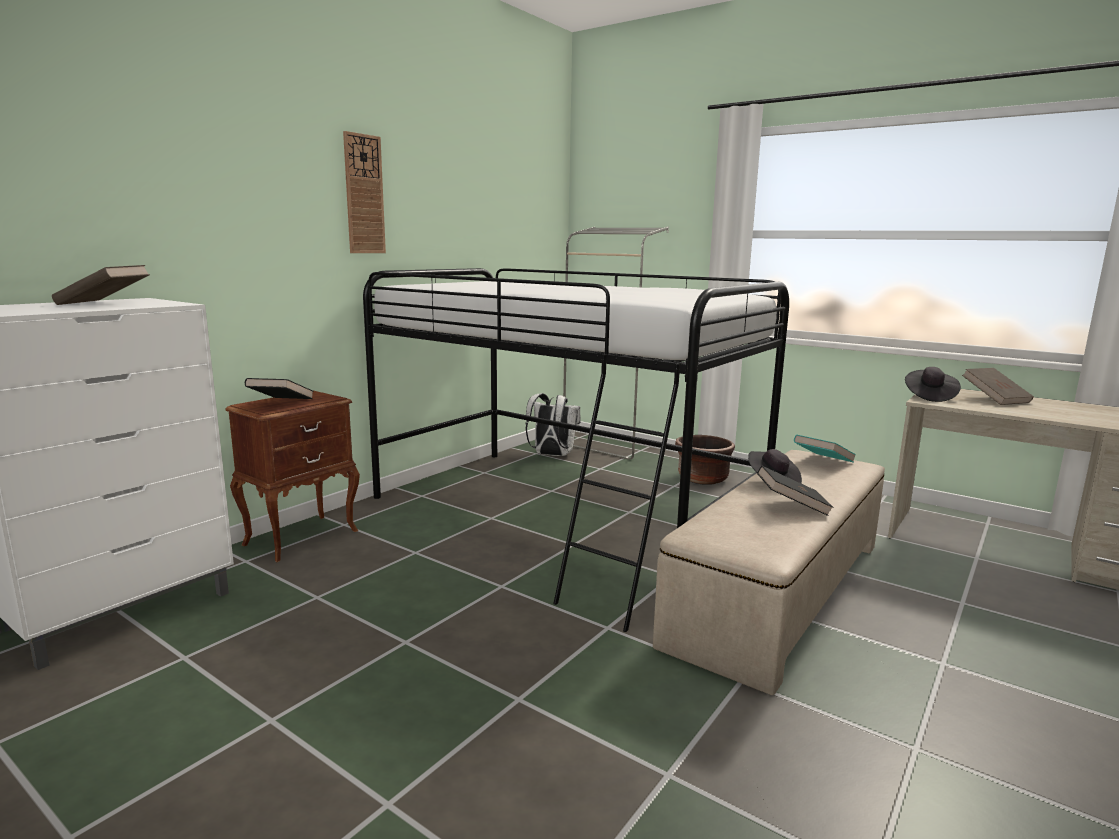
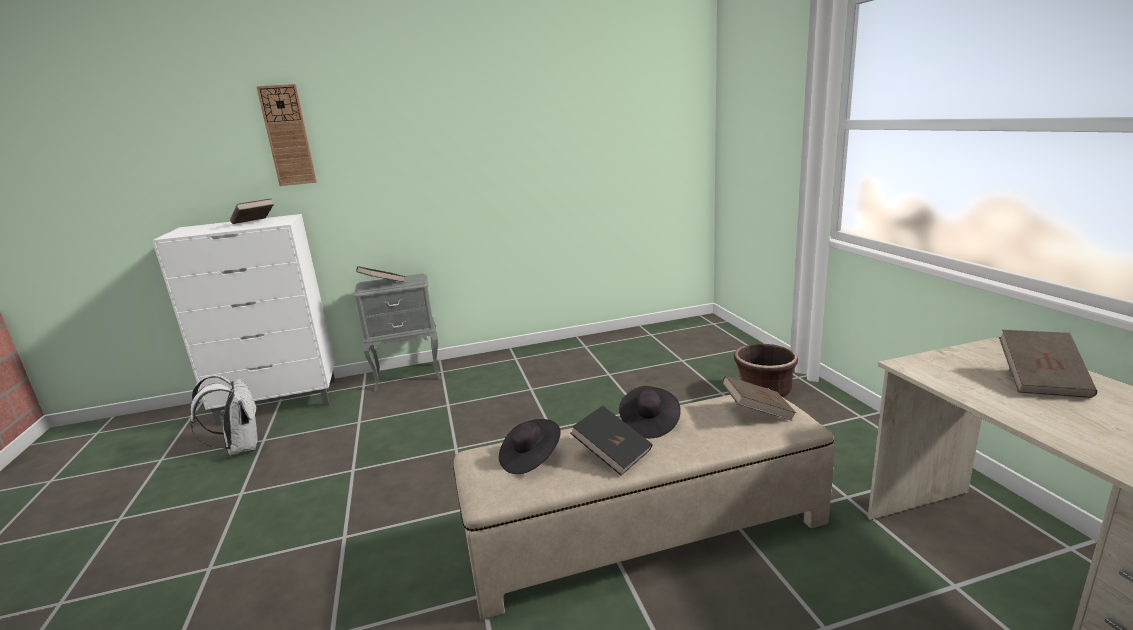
camera: 40 degrees right, 5 degrees up
brown nightstand [225,391,360,562] -> grey nightstand [354,274,442,391]
wall clock [343,131,386,253] -> wall clock moved to [256,84,317,186]
black bed [363,268,789,632] -> none
white backpack [526,393,581,456] -> white backpack moved to [190,375,258,455]
grey clothes rack [563,227,669,460] -> none
turquoise book [794,435,856,463] -> brown book [722,376,797,421]
black hat [905,367,961,402] -> black hat moved to [499,419,561,474]

